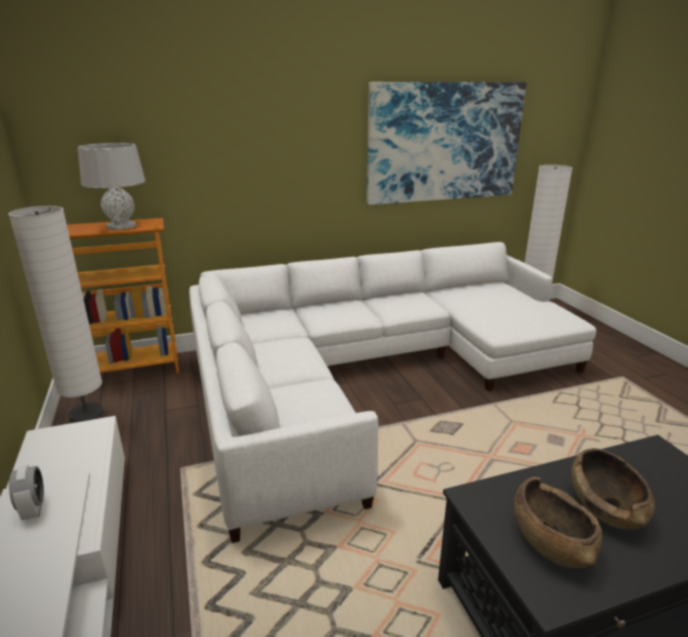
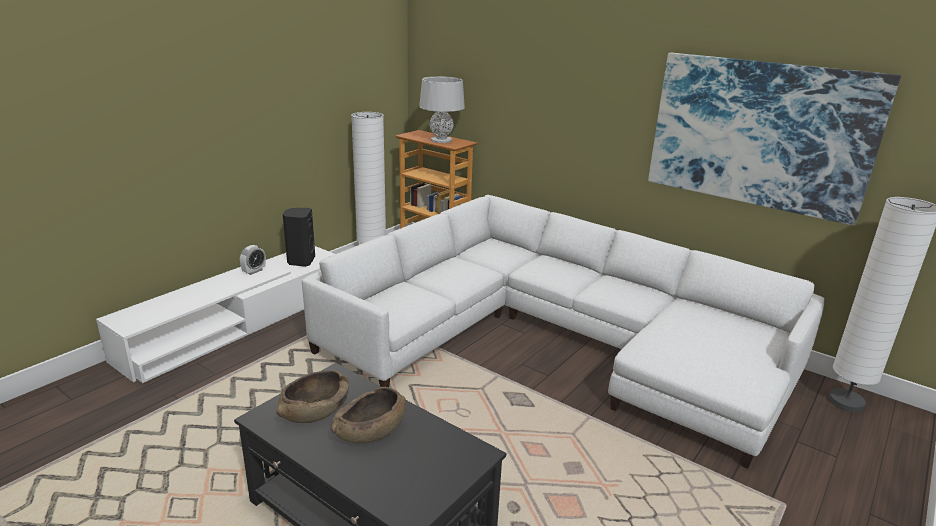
camera: 55 degrees right, 0 degrees up
none -> black speaker [283,208,315,267]

